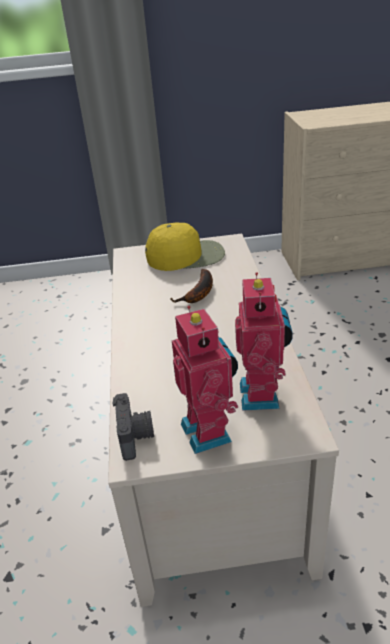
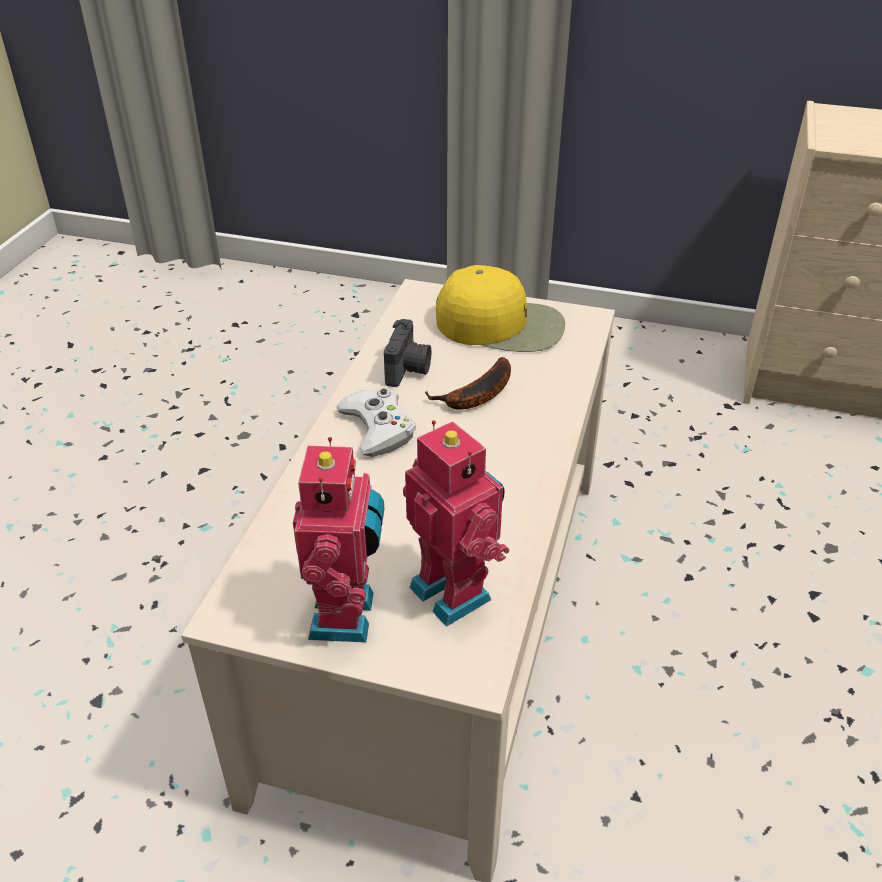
camera: 20 degrees right, 5 degrees up
camera [113,393,154,461] -> camera moved to [384,319,431,387]
toy robot [235,272,293,411] -> toy robot turned 60 degrees counterclockwise [403,420,509,627]
none -> white game controller [337,389,416,457]

